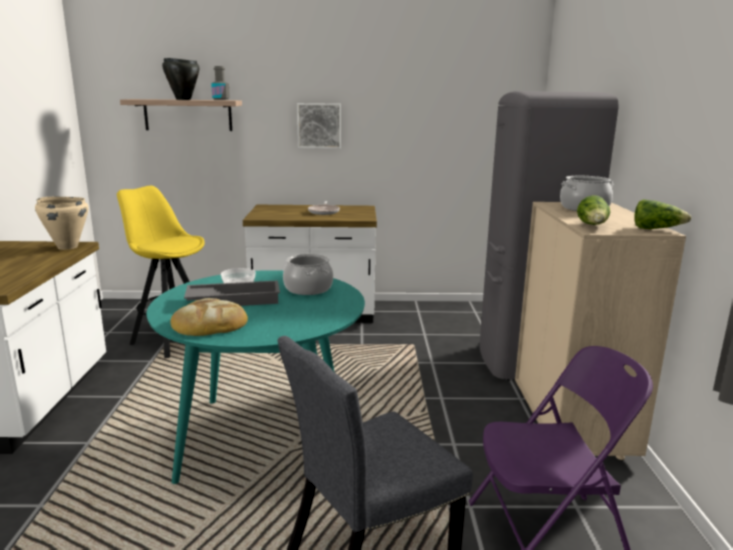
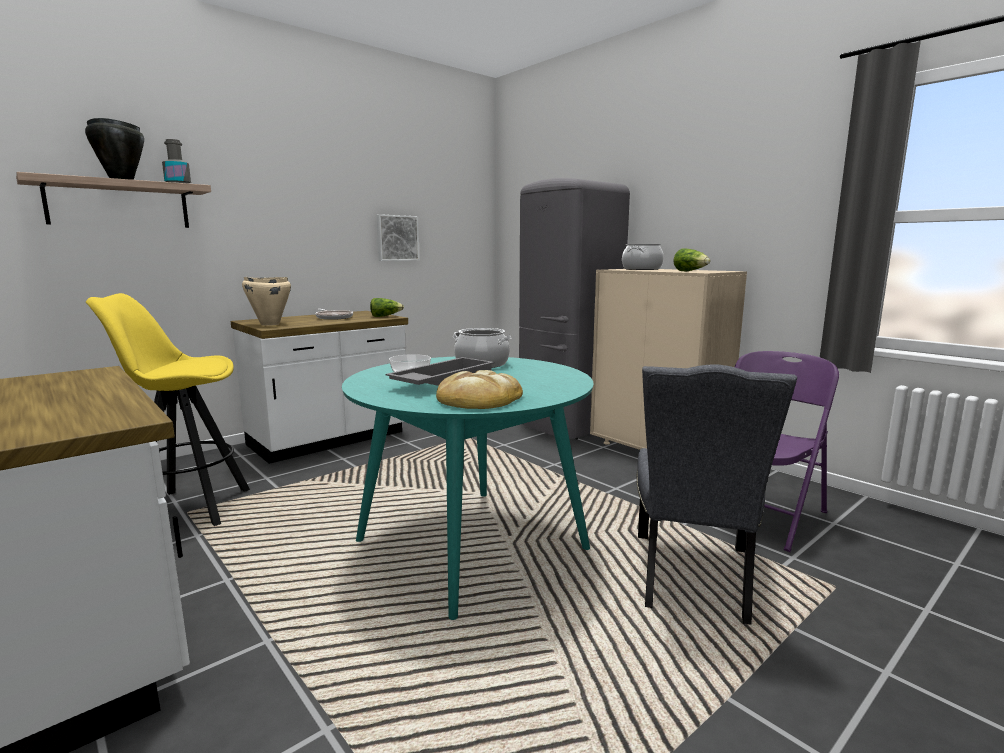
camera: 40 degrees left, 5 degrees down
beige cooking pot [35,197,89,250] -> beige cooking pot moved to [242,277,291,326]
picture [297,103,341,149] -> picture moved to [377,214,420,261]
lettuce [634,199,691,229] -> lettuce moved to [370,298,404,317]

